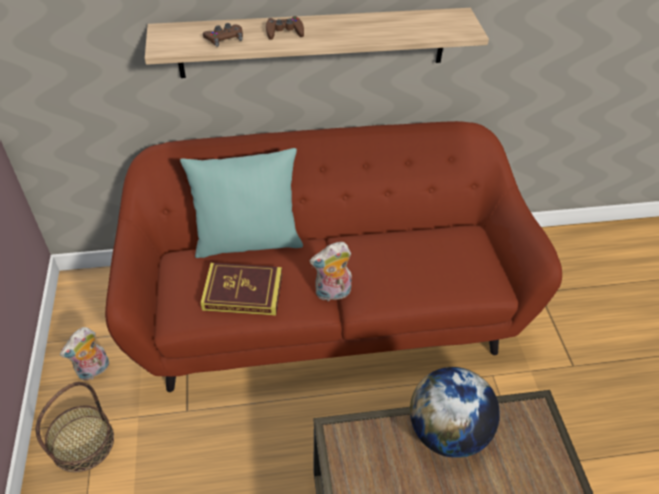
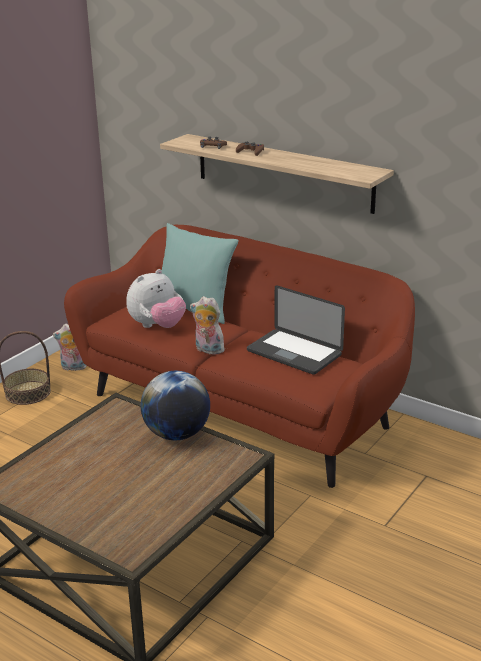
camera: 45 degrees right, 20 degrees down
book [200,263,282,316] -> plush toy [126,269,186,328]
none -> laptop [247,285,345,375]

